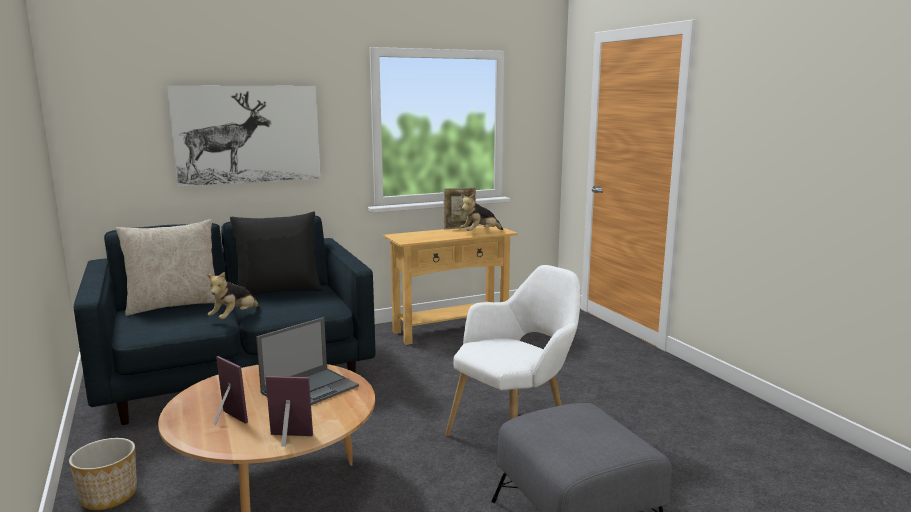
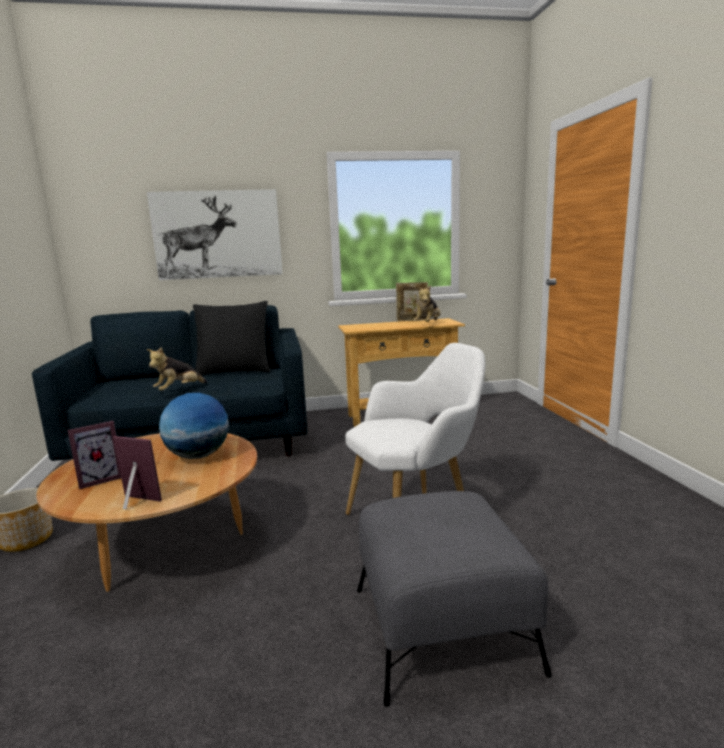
camera: 15 degrees right, 0 degrees up
beige pillow [116,219,215,316] -> none
picture frame [213,356,248,425] -> picture frame turned 90 degrees clockwise [68,421,121,489]
laptop [256,317,359,405] -> globe [159,393,229,459]
plush toy [460,194,503,231] -> plush toy turned 45 degrees counterclockwise [413,285,441,322]

